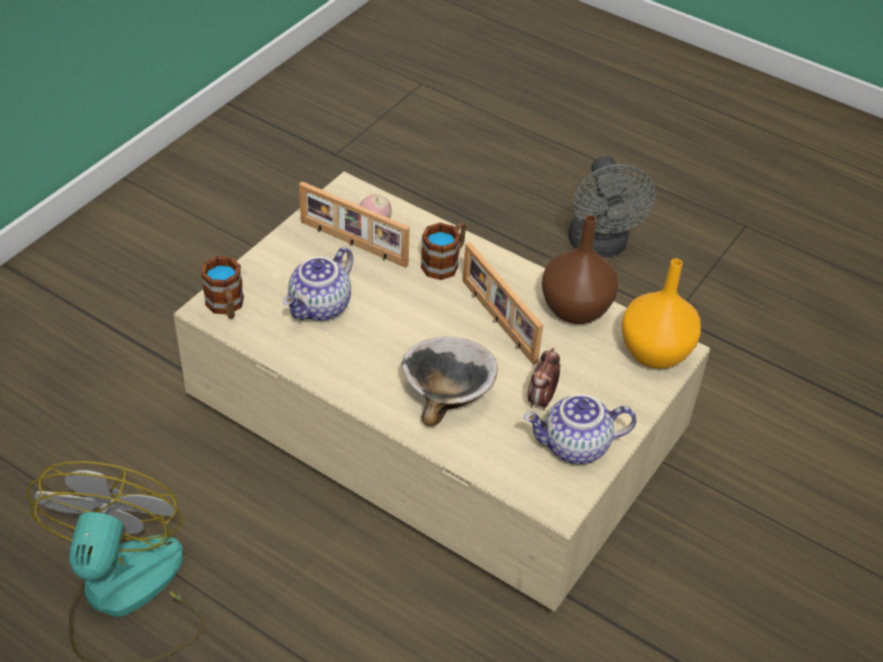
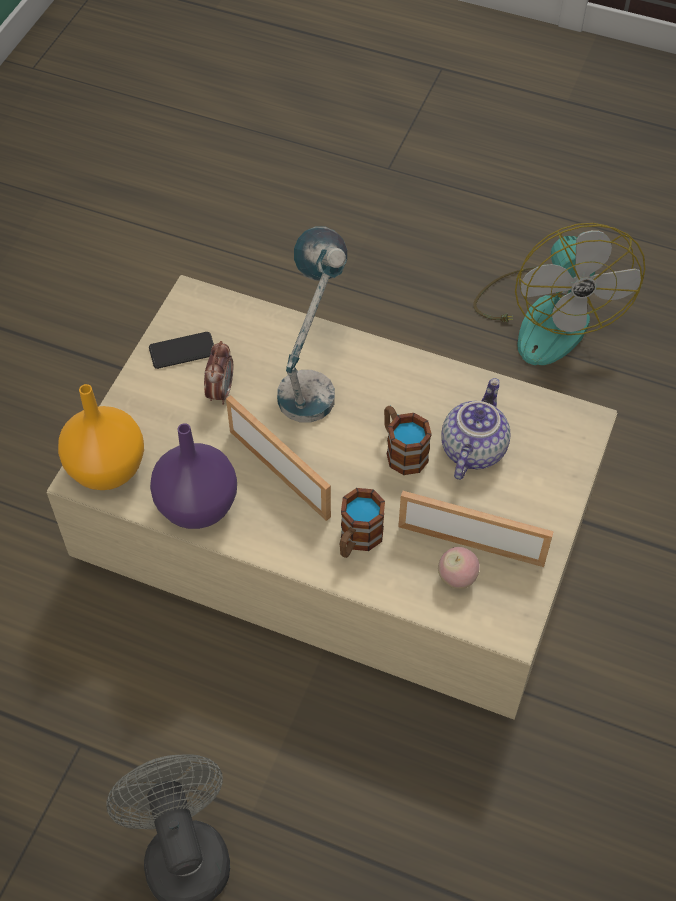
camera: 170 degrees right, 10 degrees up
mug [201,256,244,318] -> mug moved to [384,406,432,475]
bowl [402,336,498,426] -> table lamp [277,227,347,422]
teapot [524,394,636,464] -> phone [149,332,214,369]
brown vase [542,215,618,324] -> purple vase [150,423,237,529]

